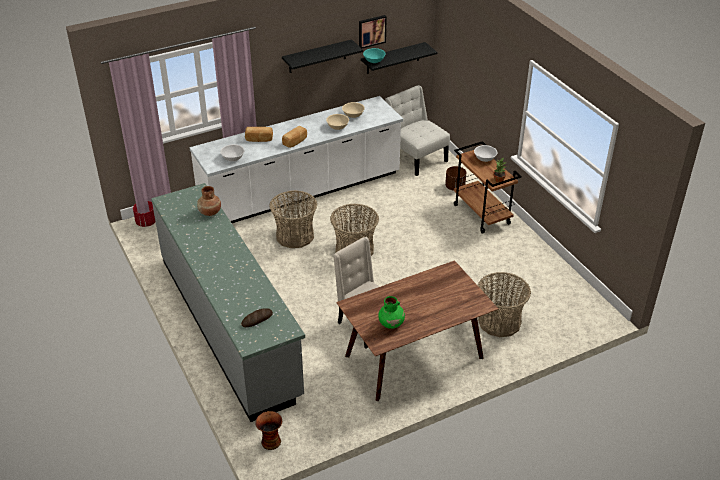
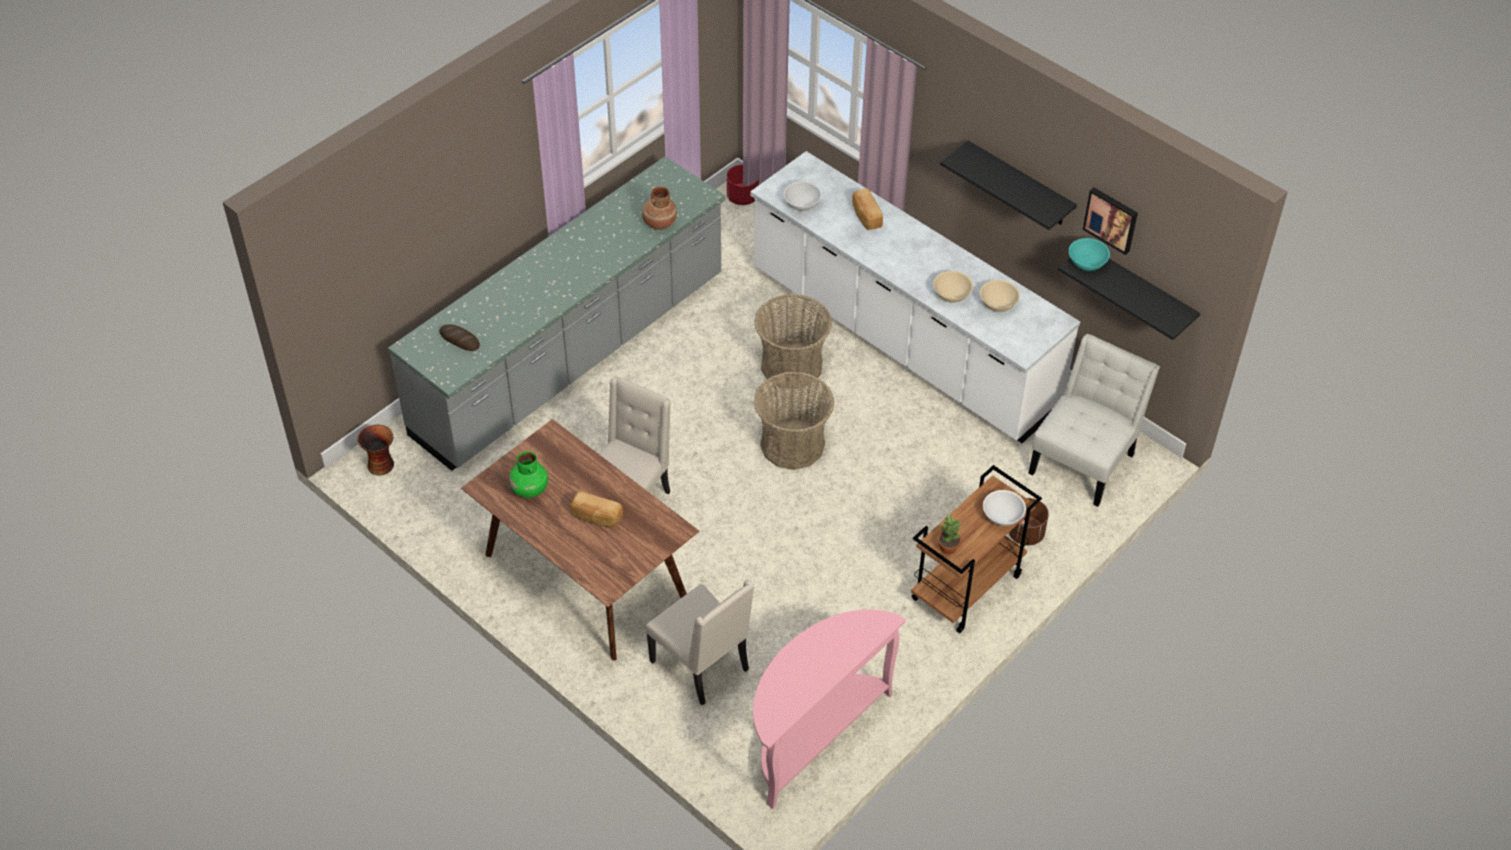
camera: 70 degrees right, 10 degrees up
bread [282,126,307,148] -> bread moved to [570,491,623,528]
basket [478,272,531,337] -> beige chair [646,580,754,706]
none -> pink console table [753,609,906,809]

